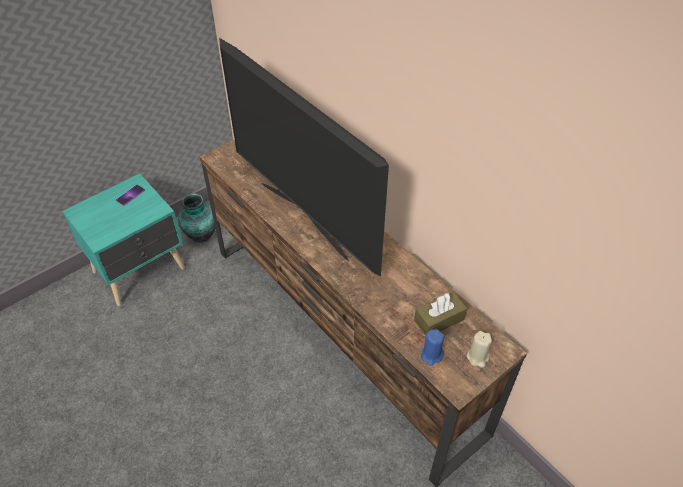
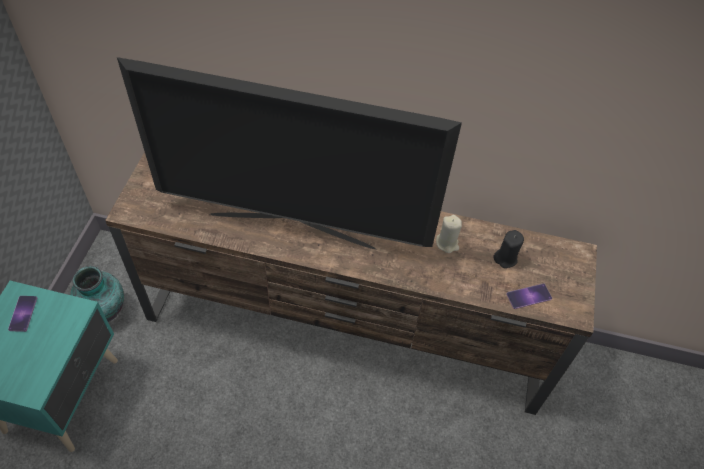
camera: 40 degrees left, 5 degrees up
brown tissue box [414,292,467,336] -> black candle [494,230,524,268]
blue candle [421,329,445,366] -> phone [506,283,552,309]
beige candle [467,331,492,368] -> beige candle moved to [436,215,462,253]

